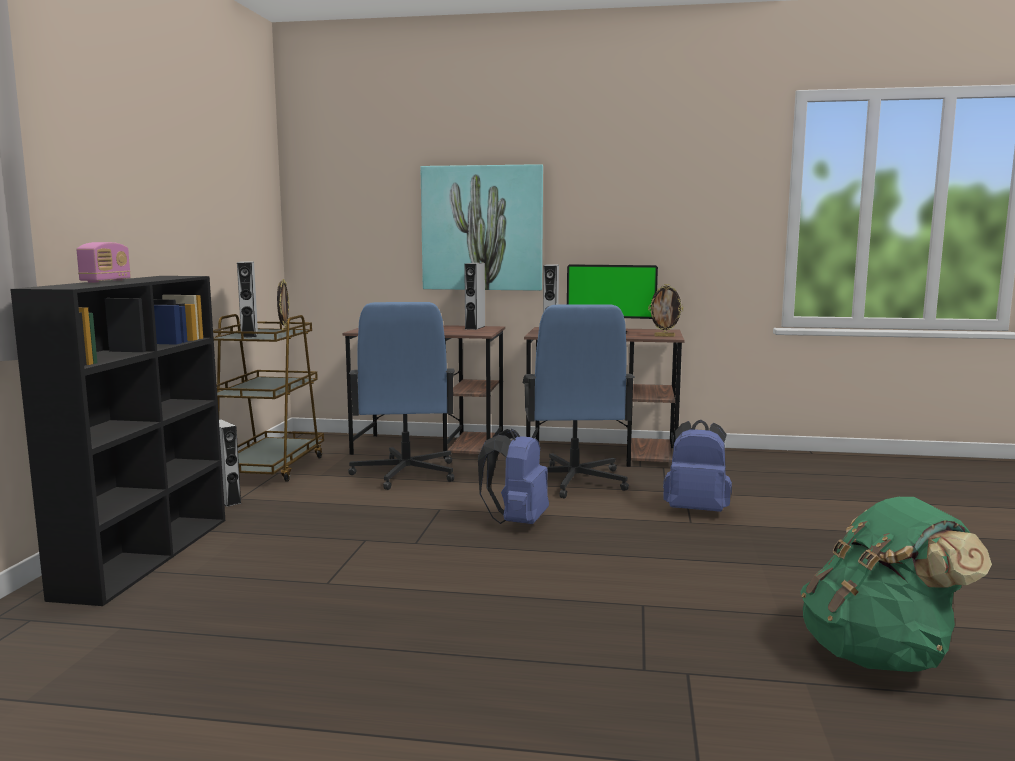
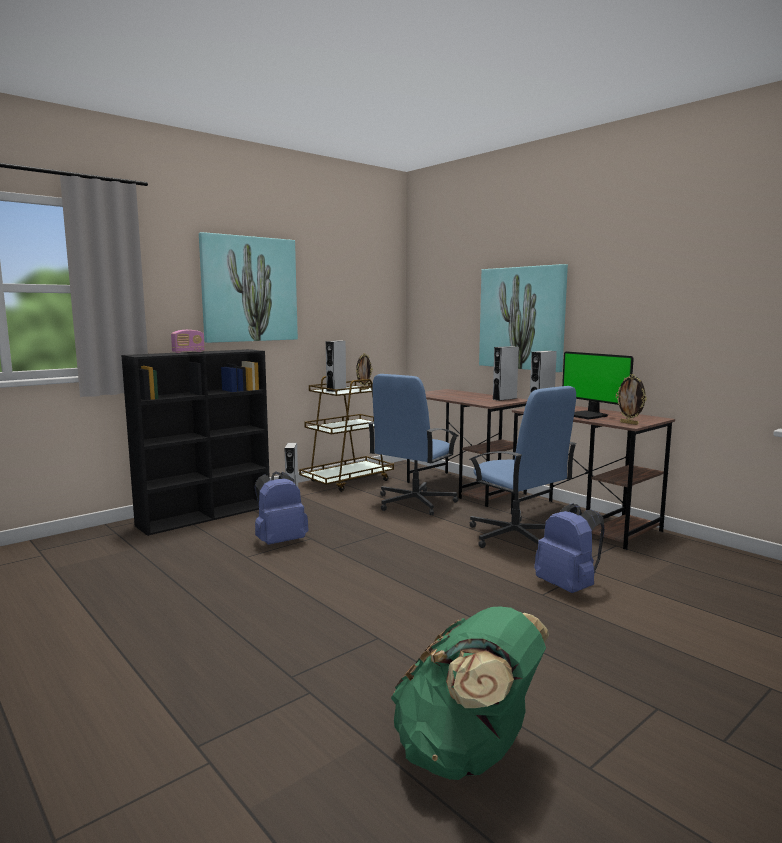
camera: 40 degrees right, 0 degrees up
blue backpack [478,428,549,524] -> blue backpack moved to [254,471,308,545]
blue office chair [523,304,635,498] -> blue office chair turned 75 degrees counterclockwise [469,386,576,548]
none -> picture [199,232,298,343]

